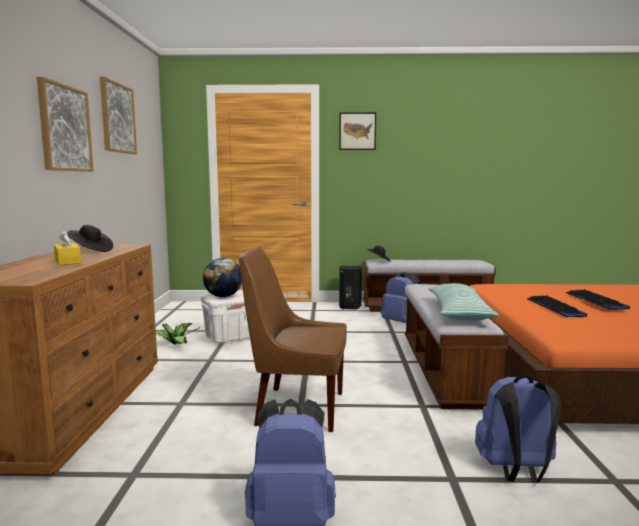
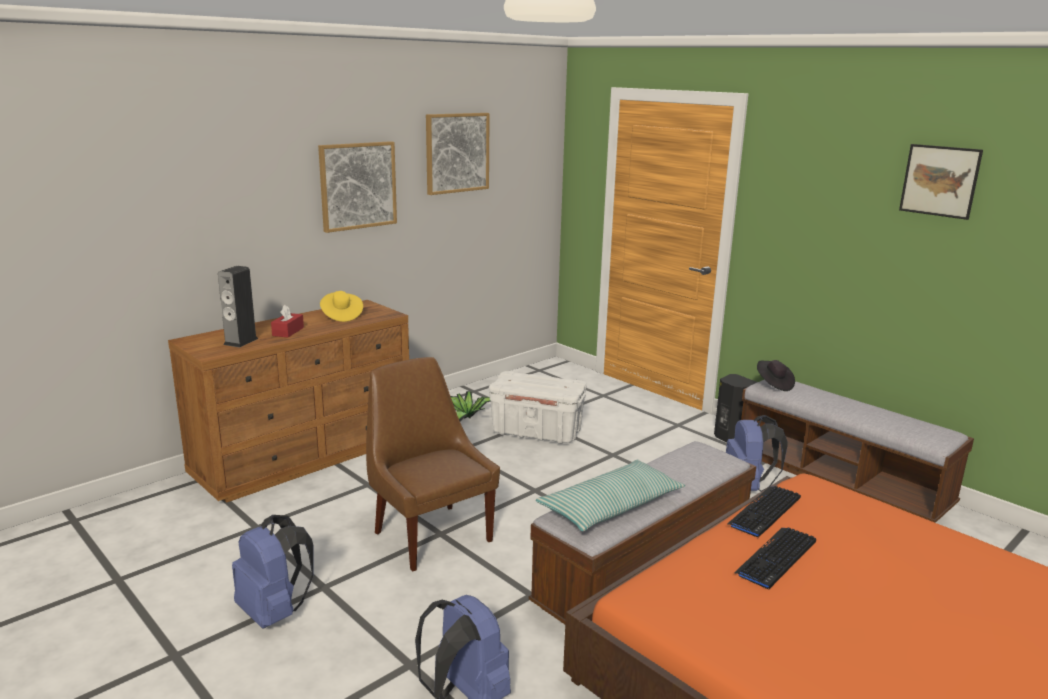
camera: 45 degrees right, 10 degrees up
yellow tissue box [54,230,81,265] -> red tissue box [271,305,304,338]
black hat [67,225,113,252] -> yellow hat [320,291,363,322]
globe [203,258,242,297] -> none
picture [339,112,376,150] -> picture moved to [899,144,983,220]
keyboard [566,290,630,310] -> keyboard moved to [727,486,801,538]
none -> speaker [218,266,258,348]

